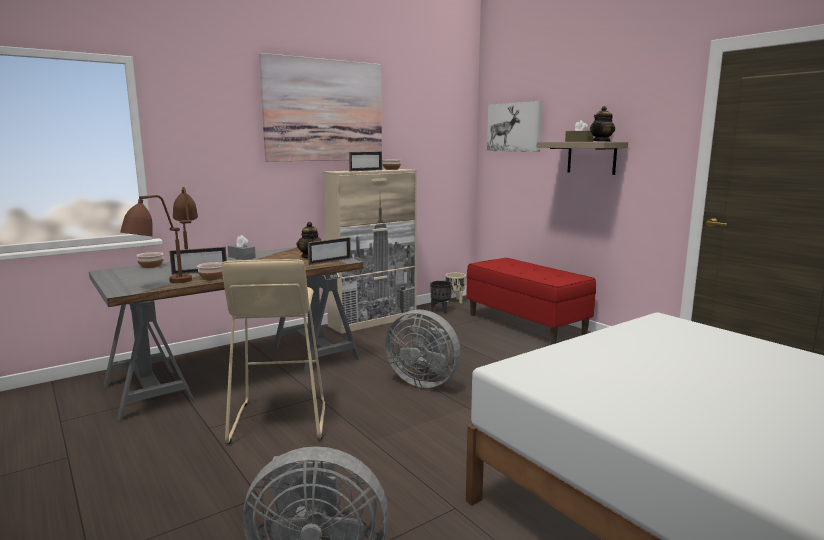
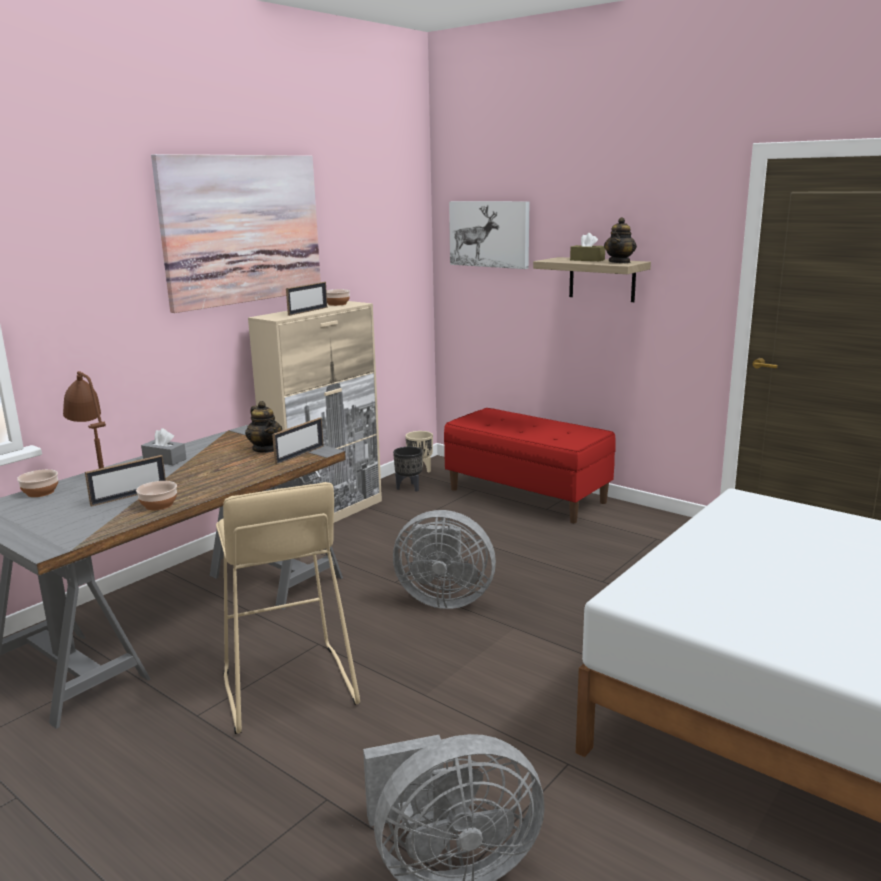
camera: 15 degrees left, 5 degrees up
brown table lamp [120,195,192,283] -> none

